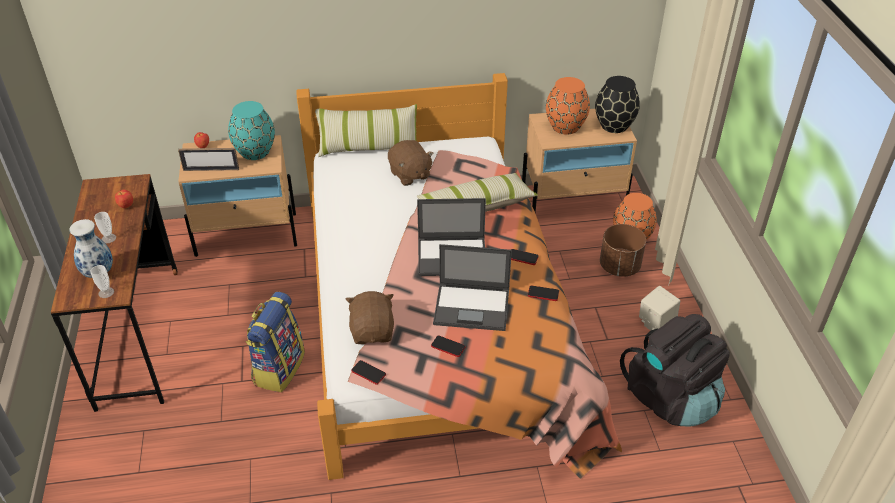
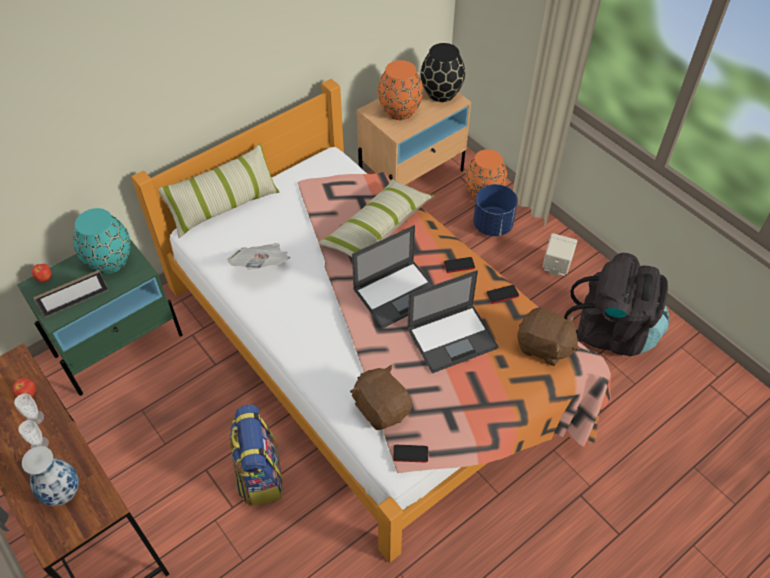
camera: 30 degrees left, 10 degrees up
cup [91,265,114,298] -> cup moved to [14,393,44,425]
beige nightstand [178,135,297,257] -> green nightstand [17,239,183,396]
brown plush toy [388,140,433,186] -> brown plush toy moved to [517,307,580,366]
phone [431,336,465,357] -> none
brown planter [600,224,646,277] -> blue planter [473,184,518,236]
none -> newspaper [228,243,290,270]

